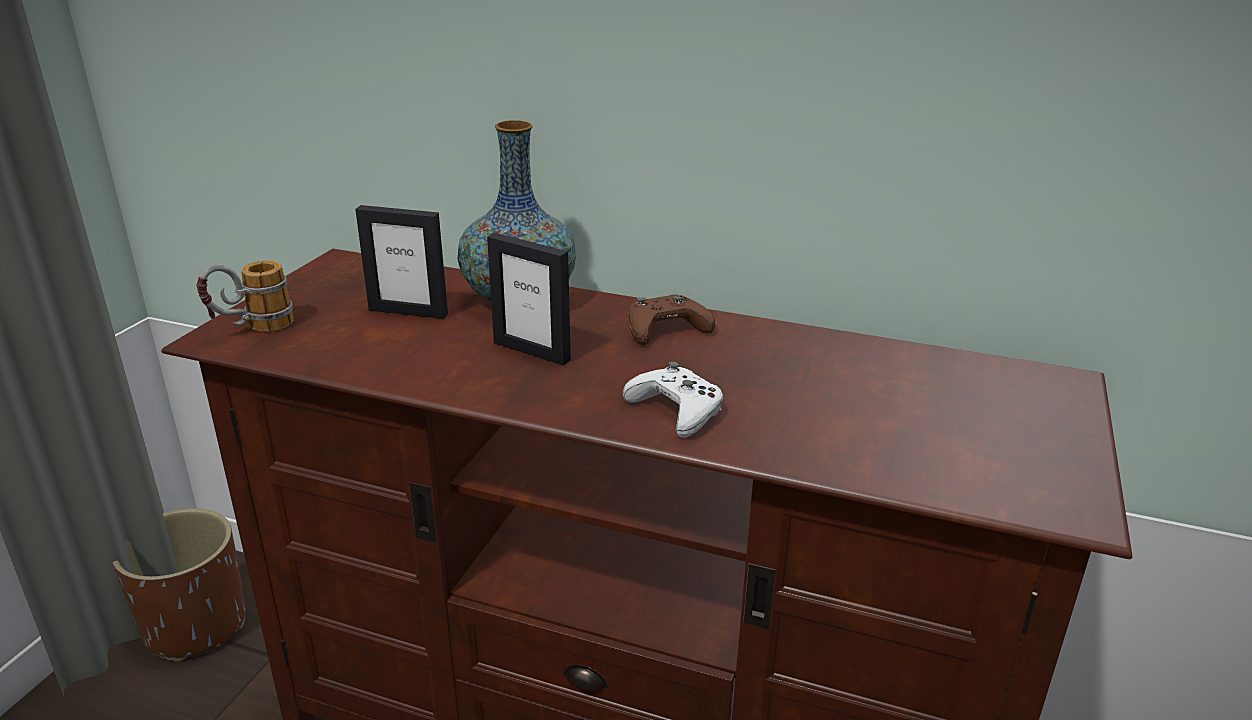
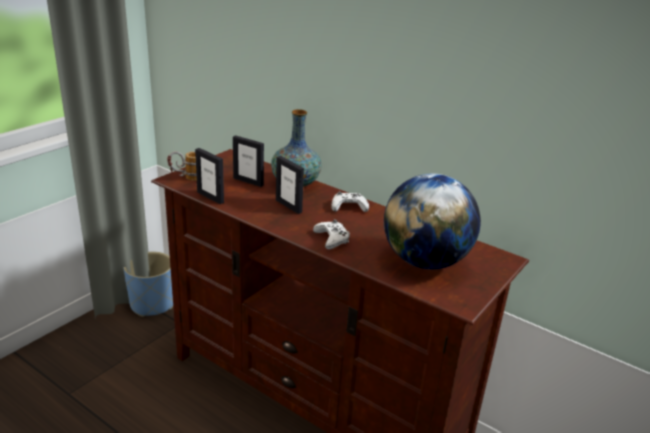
camera: 15 degrees right, 0 degrees up
brown planter [112,508,246,662] -> blue planter [123,252,173,317]
brown game controller [628,295,716,345] -> white game controller [331,192,369,212]
none -> picture frame [195,148,224,204]
none -> globe [384,174,481,269]

